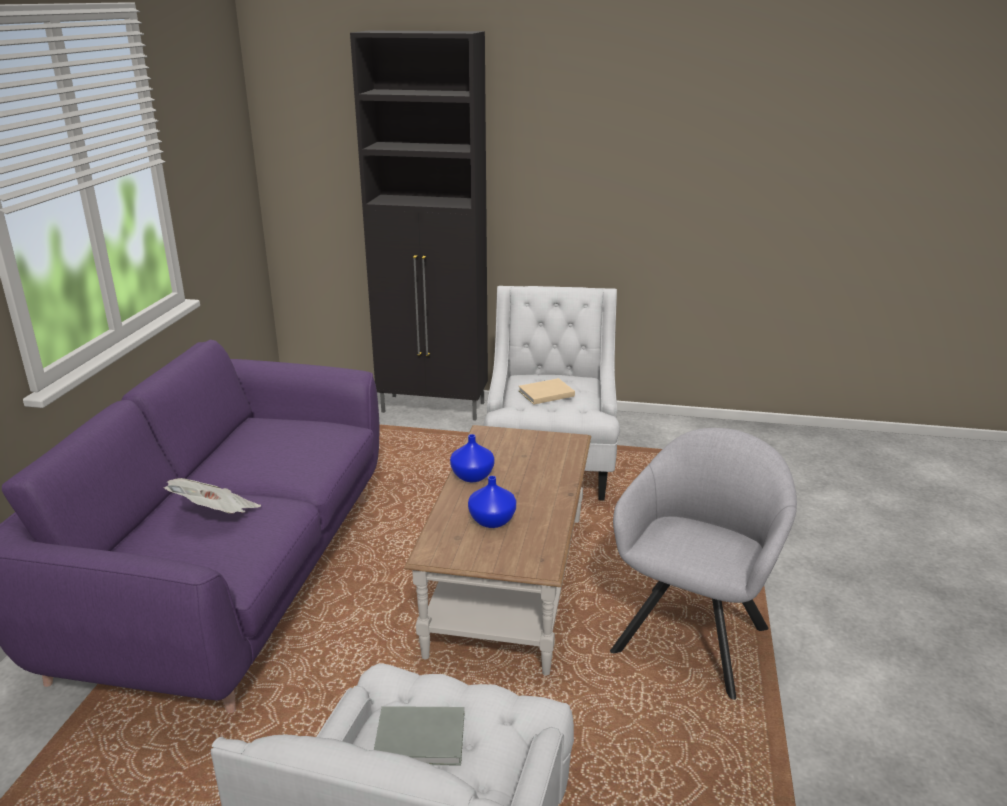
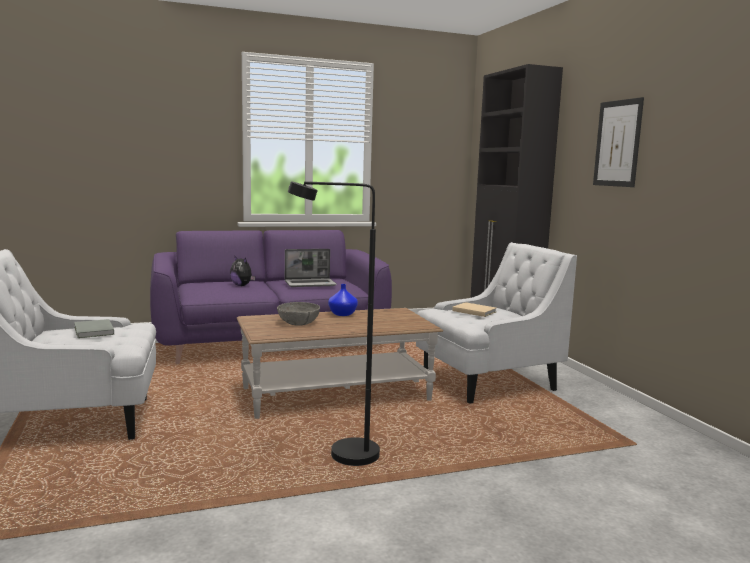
camera: 60 degrees right, 15 degrees down
newspaper [163,478,261,514] -> plush toy [230,256,255,286]
blue vase [468,476,516,528] -> grey bowl [277,302,320,326]
grey armchair [610,428,797,700] -> black floor lamp [288,181,380,466]
none -> laptop [285,249,337,287]
none -> picture [593,97,644,187]

